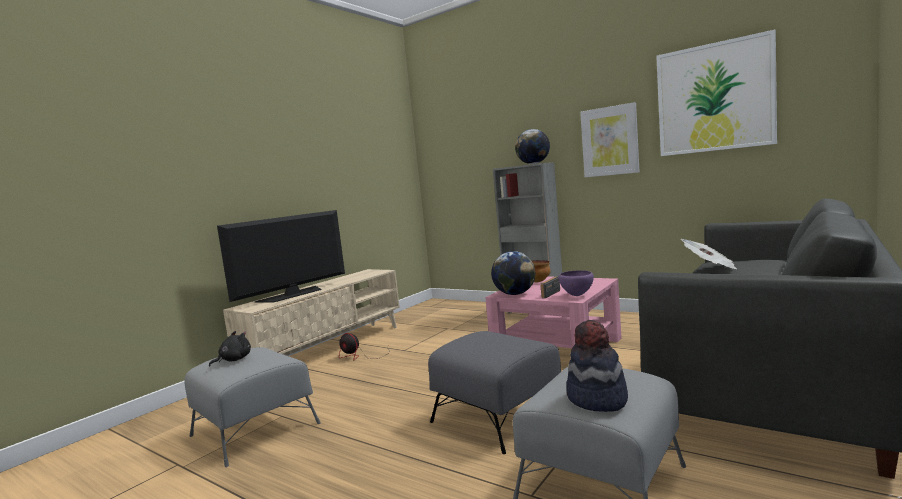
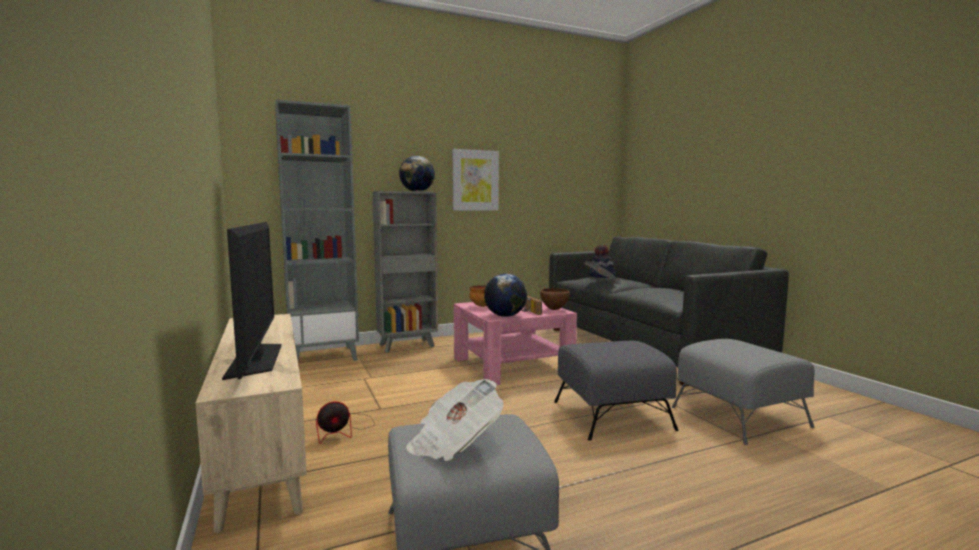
camera: 60 degrees left, 0 degrees up
black plush toy [209,331,251,367] -> newspaper [406,379,504,461]
purple bowl [558,270,594,296] -> brown bowl [540,288,570,310]
hat [566,320,628,412] -> hat moved to [589,245,616,278]
picture [656,30,777,156] -> none
none -> grey bookcase [275,99,359,361]

